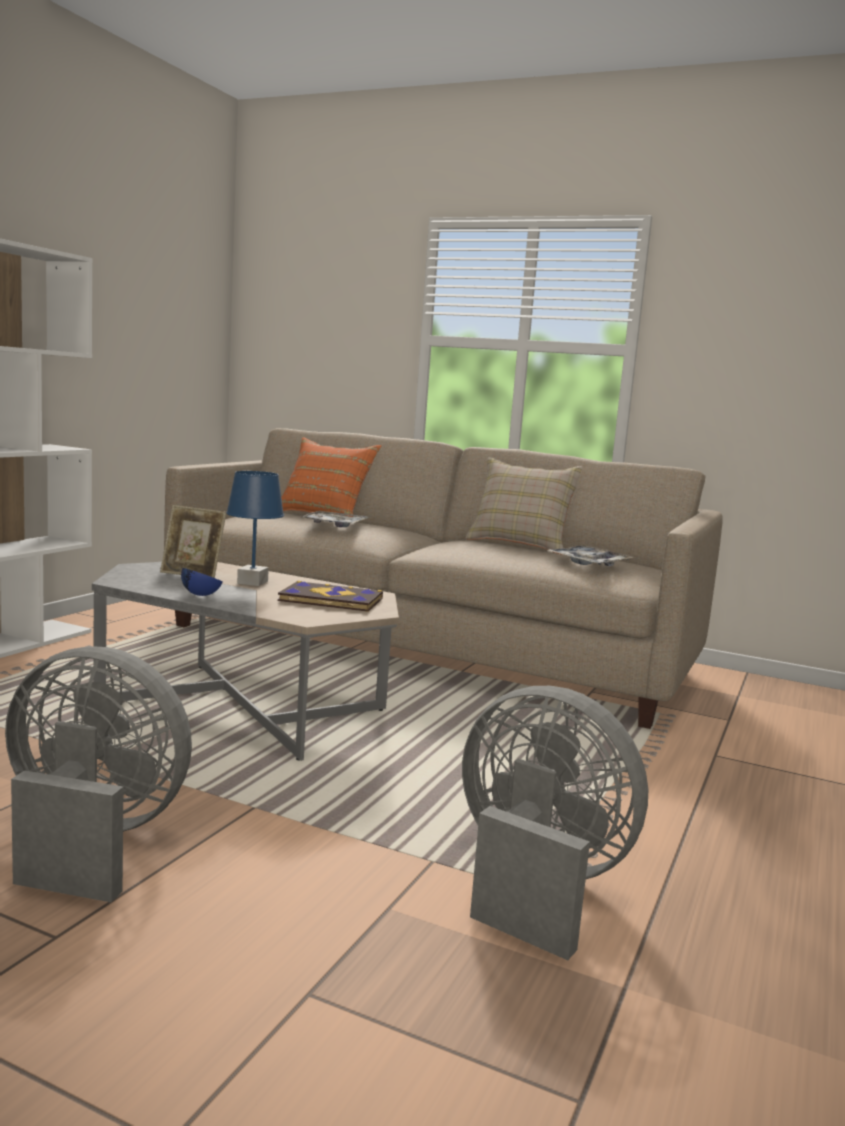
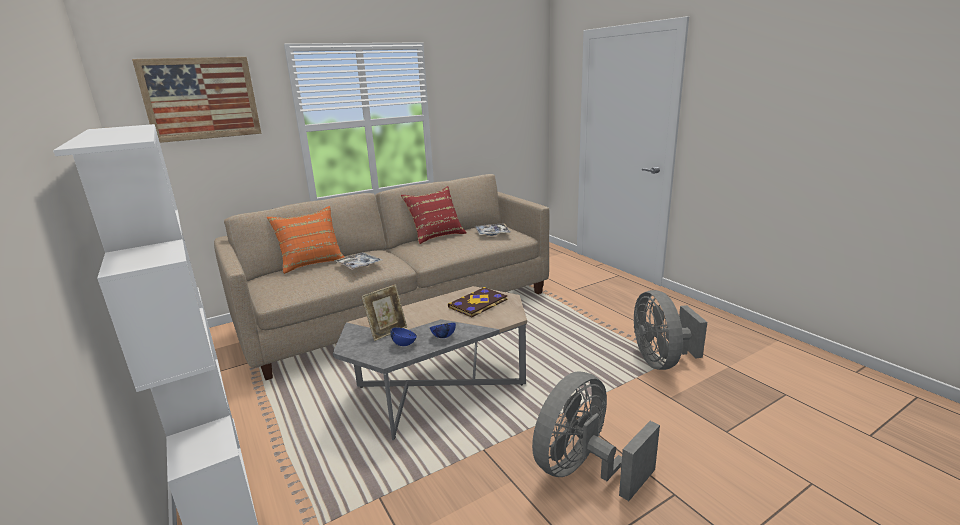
camera: 55 degrees left, 10 degrees up
blue table lamp [226,471,284,586] -> none
grey fan [462,686,648,960] -> grey fan turned 75 degrees counterclockwise [634,290,707,370]
beige pillow [465,457,582,555] -> red pillow [401,186,466,244]
none -> picture [132,57,262,143]
none -> blue bowl [390,327,417,346]

